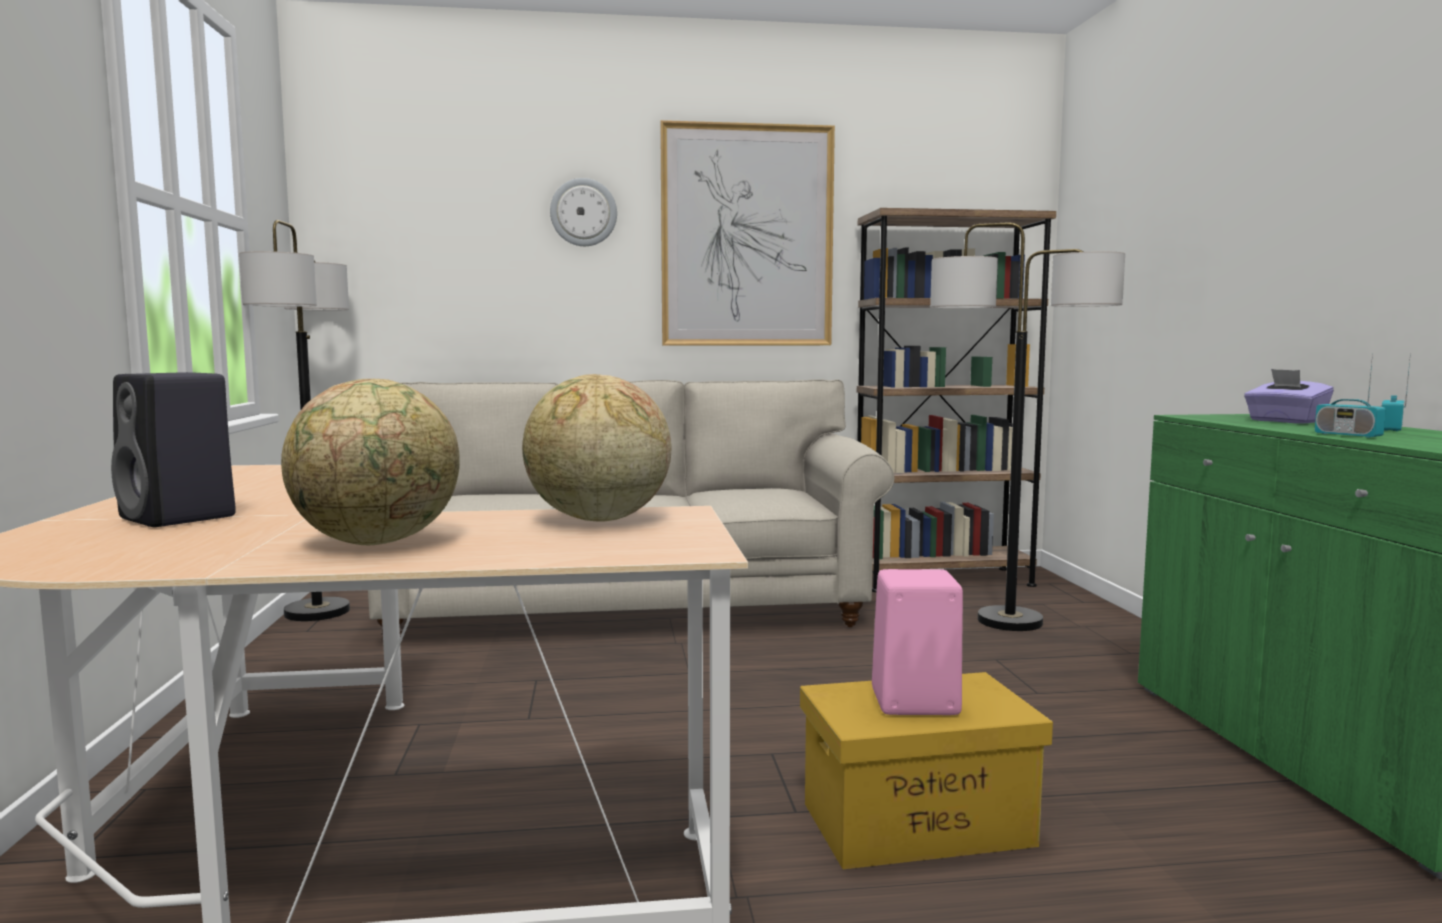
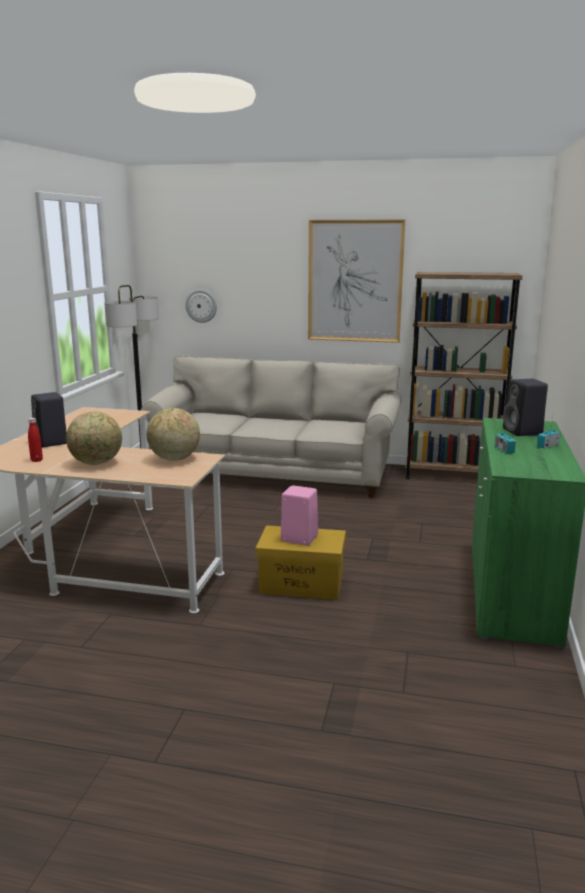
camera: 20 degrees right, 10 degrees up
wall clock [550,178,617,246] -> wall clock moved to [185,289,217,323]
floor lamp [930,223,1125,631] -> none
purple tissue box [1244,369,1334,424] -> black speaker [503,379,548,436]
none -> red bottle [28,418,43,462]

